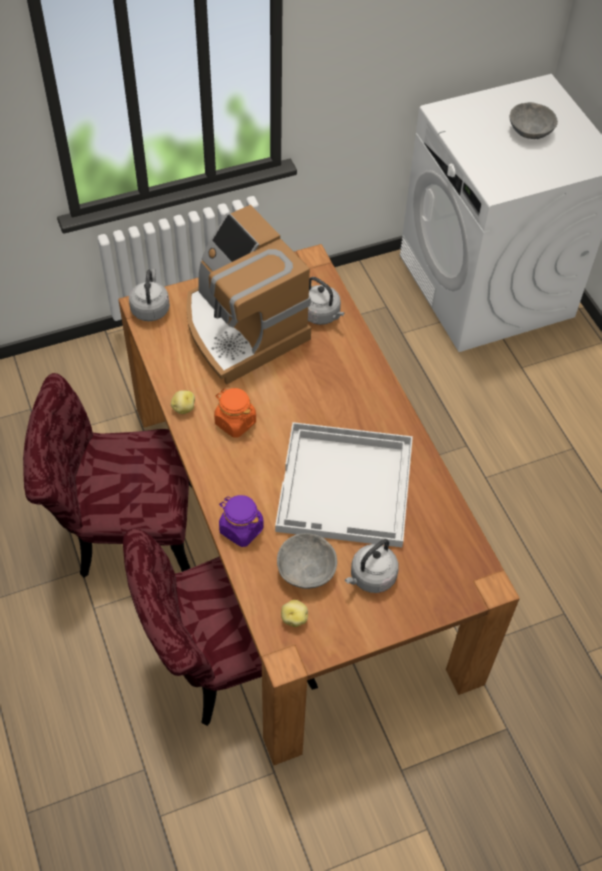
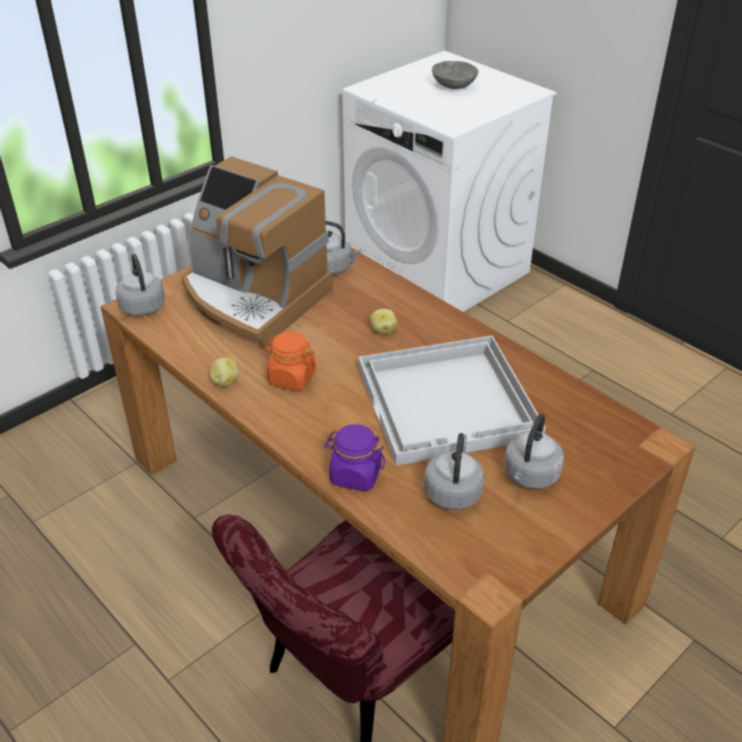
camera: 20 degrees left, 15 degrees down
red chair [23,373,192,578] -> none
grey bowl [277,533,337,589] -> grey kettle [424,433,484,510]
potato [281,600,308,627] -> potato moved to [369,309,398,334]

